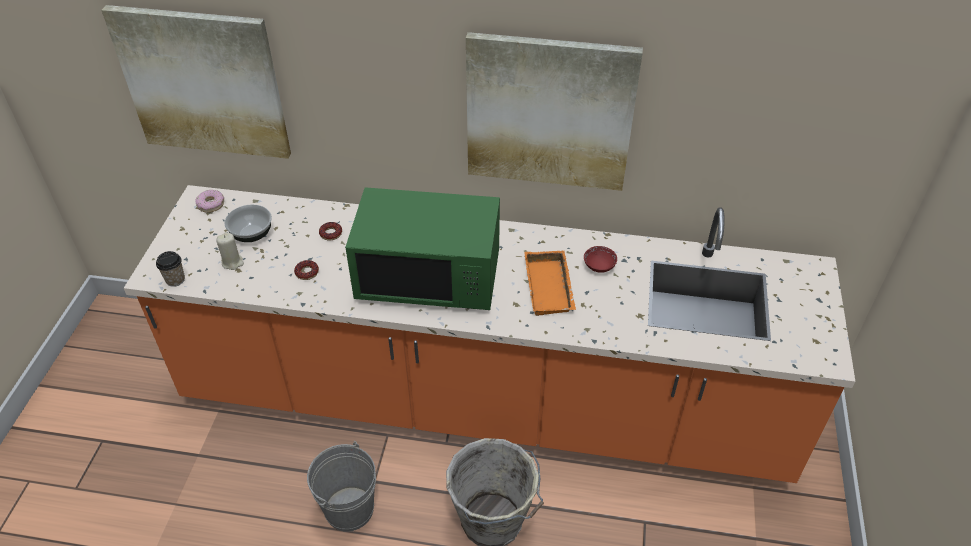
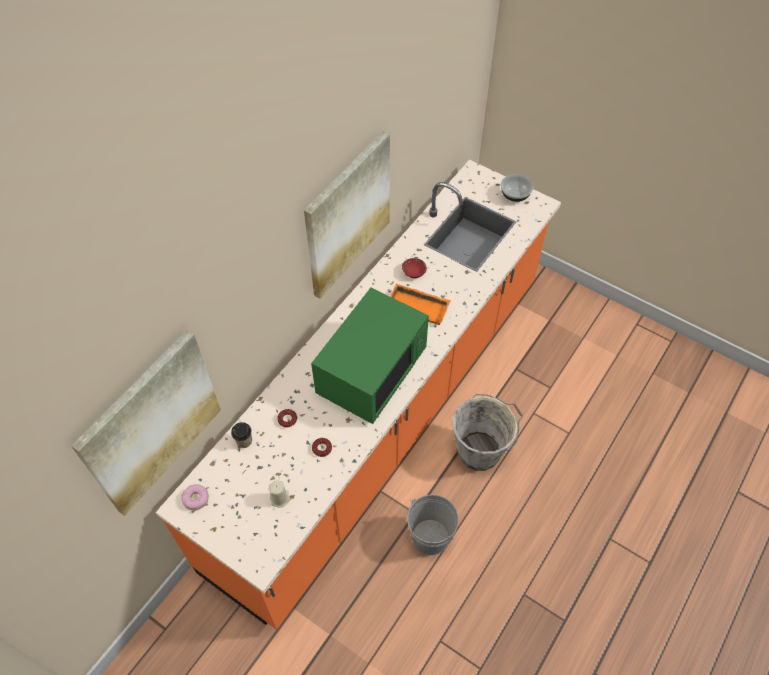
camera: 65 degrees left, 10 degrees up
cup [156,251,185,287] -> cup moved to [231,422,252,448]
bowl [224,204,272,242] -> bowl moved to [501,174,533,202]

